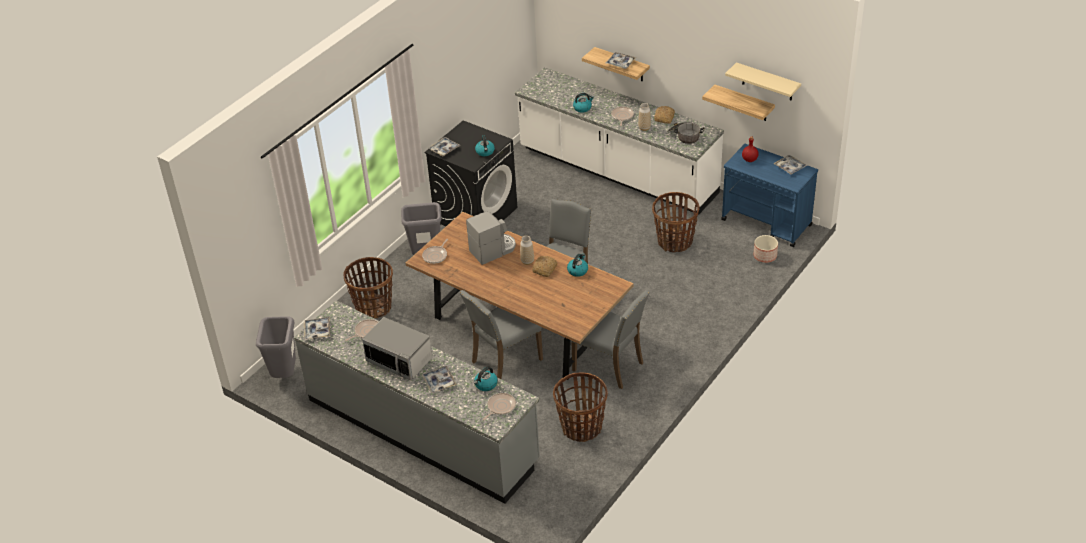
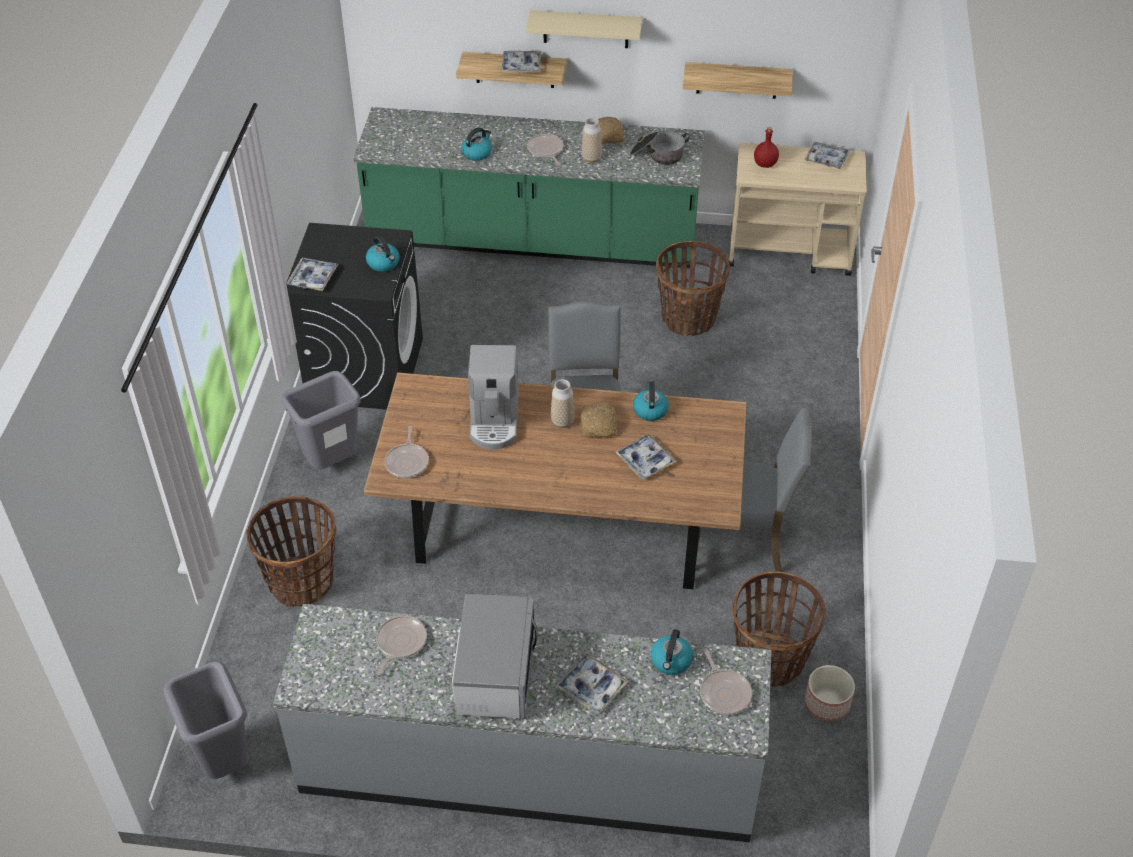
camera: 30 degrees left, 5 degrees up
tray [304,317,330,339] -> tray moved to [615,434,677,480]
microwave [362,317,432,380] -> microwave turned 90 degrees counterclockwise [452,594,537,719]
grey chair [460,290,543,379] -> none
coffee machine [466,211,516,265] -> coffee machine turned 150 degrees clockwise [468,345,519,450]
frying pan [483,393,516,420] -> frying pan turned 150 degrees clockwise [700,649,752,715]
white counter [515,67,724,214] -> green counter [353,107,705,268]
blue cart [721,144,818,247] -> beige cart [729,143,867,276]
beige shelf [725,62,801,100] -> beige shelf moved to [525,10,643,48]
planter [754,235,778,263] -> planter moved to [805,665,855,722]

